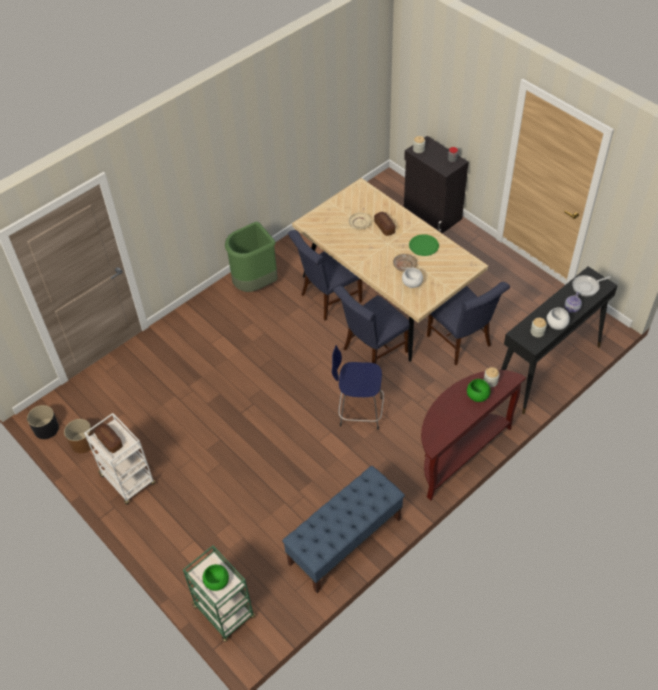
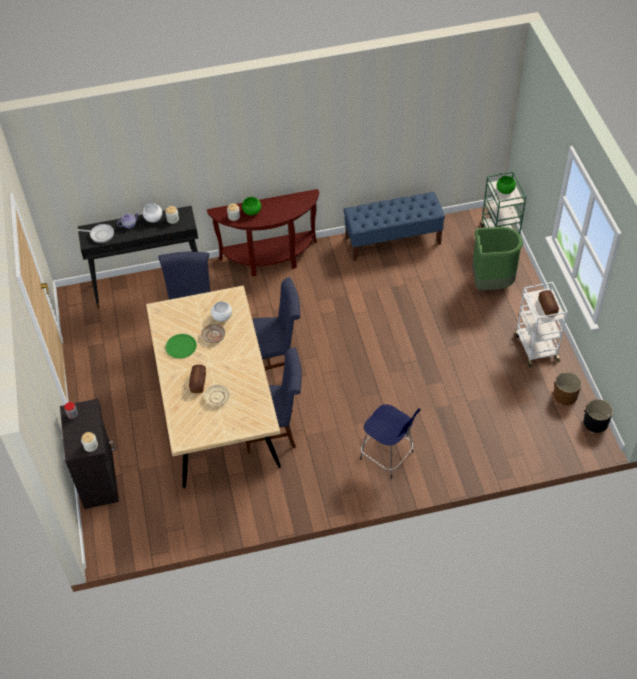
camera: 150 degrees left, 0 degrees up
green trash can [225,222,278,292] -> green trash can moved to [472,227,523,290]
blue stool [332,345,384,430] -> blue stool moved to [360,404,421,479]

